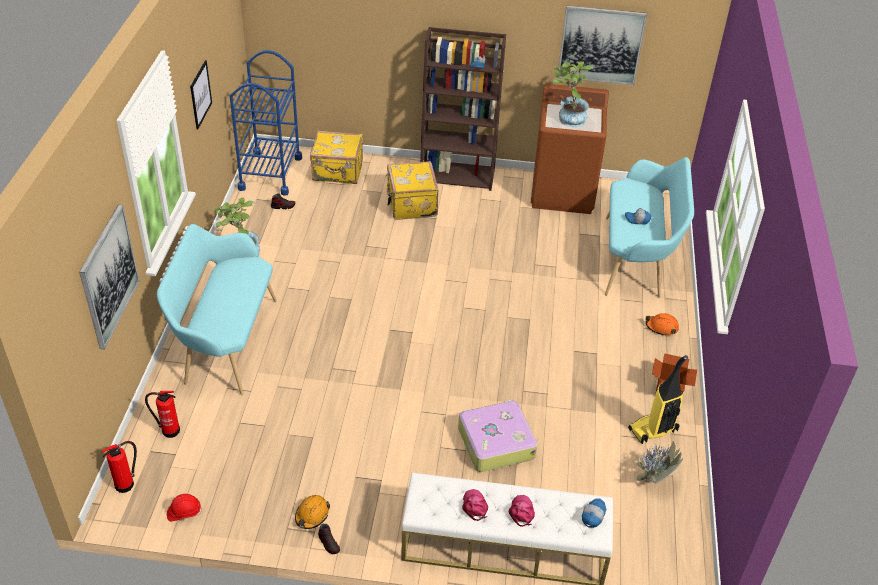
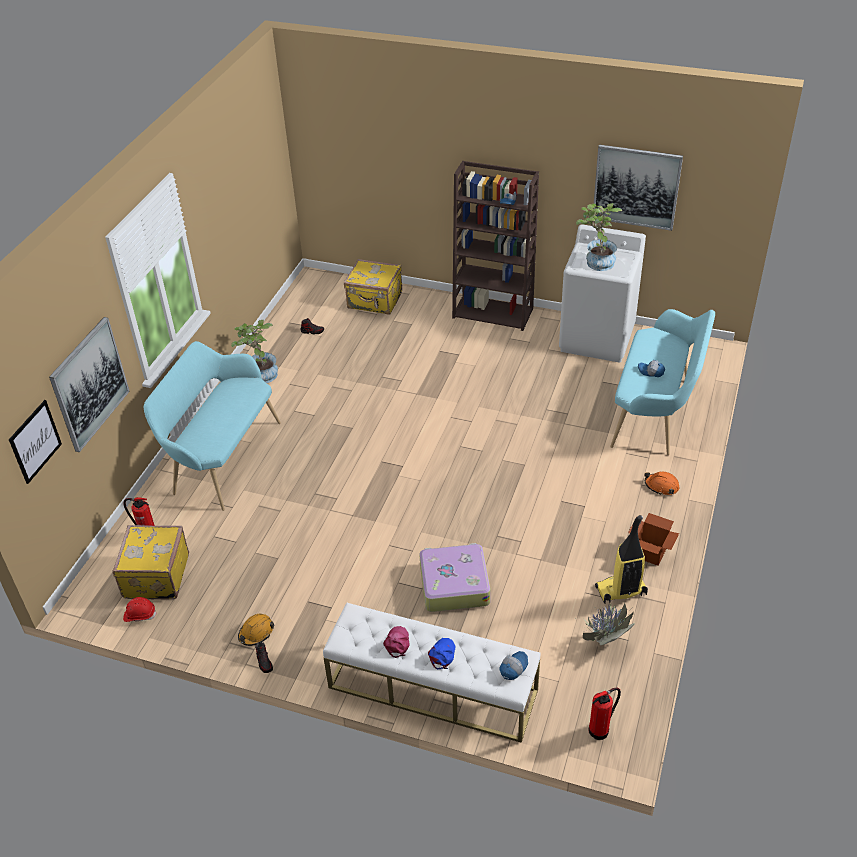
camera: 15 degrees right, 0 degrees up
fire extinguisher [101,441,137,493] -> fire extinguisher moved to [588,687,621,740]
picture [190,60,212,130] -> picture moved to [9,400,62,484]
blue cart [230,50,302,196] -> none
yellow suitcase [386,161,439,220] -> yellow suitcase moved to [112,525,189,600]
pink cap [508,495,535,527] -> blue cap [428,638,455,669]
brown washing machine [531,84,609,214] -> white washing machine [559,225,646,362]

